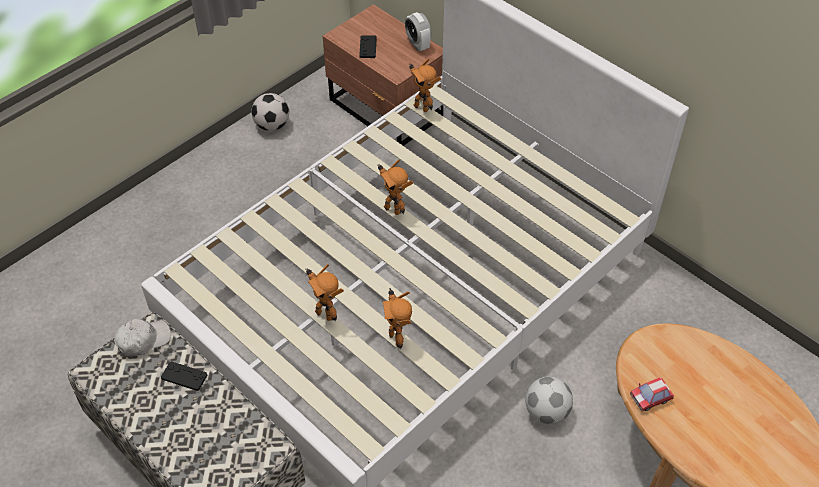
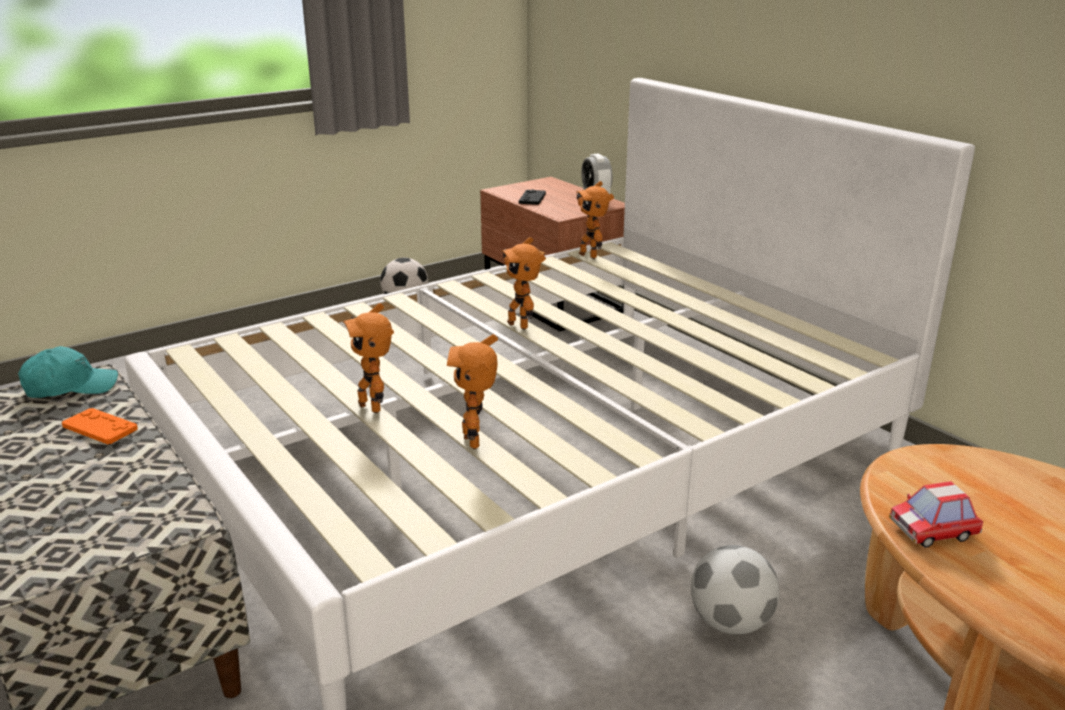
camera: 10 degrees right, 25 degrees down
white cap [114,319,171,357] -> turquoise cap [18,346,118,398]
black game controller [161,361,207,391] -> orange game controller [62,408,138,444]

